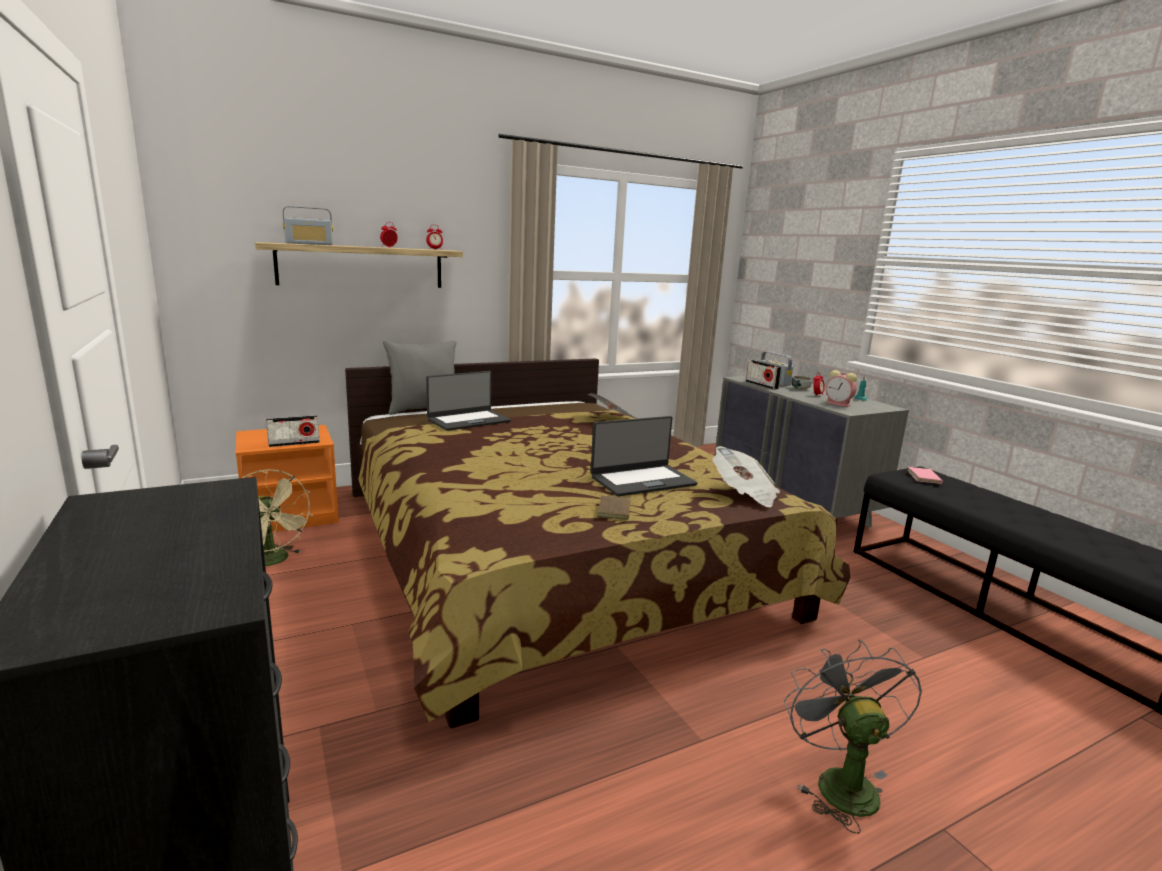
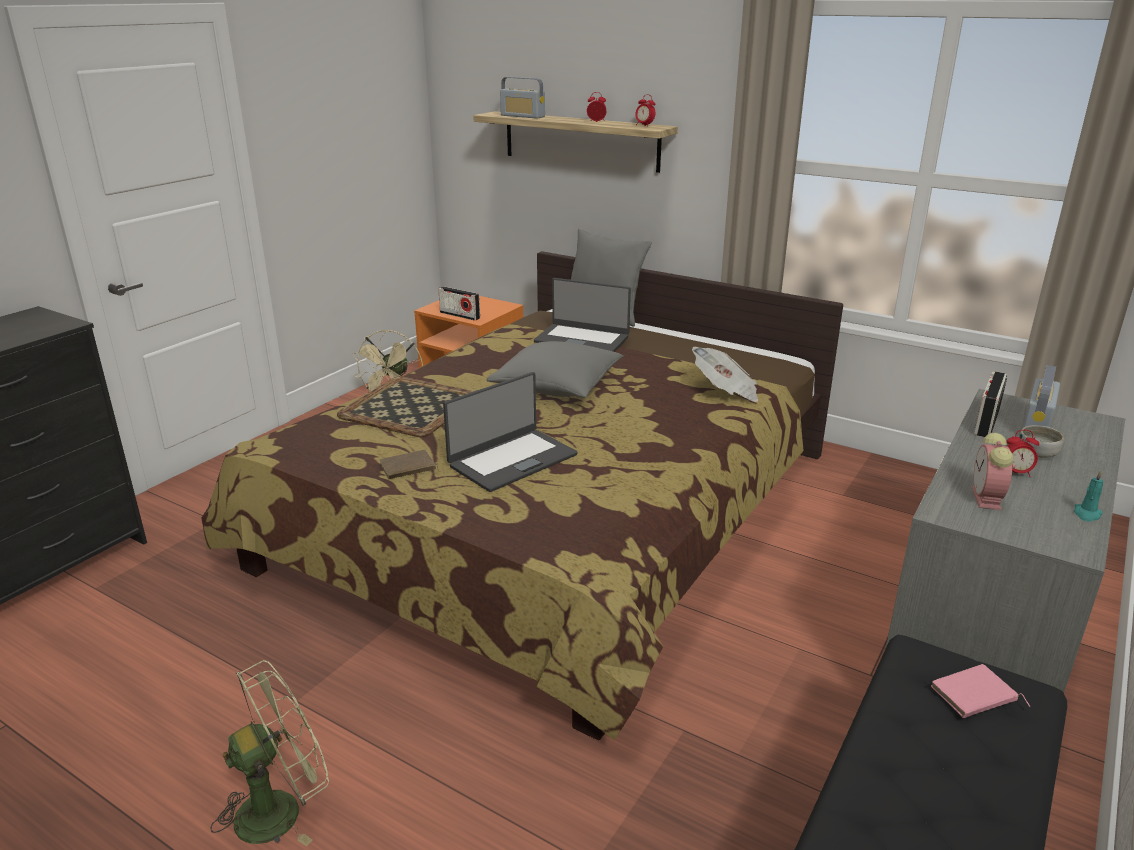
camera: 60 degrees right, 10 degrees up
laptop [590,416,697,497] -> laptop turned 75 degrees counterclockwise [443,372,577,492]
newspaper [712,446,780,507] -> none
grey fan [784,639,922,834] -> green fan [210,660,329,846]
none -> tray [337,377,474,437]
none -> grey pillow [487,341,623,398]

